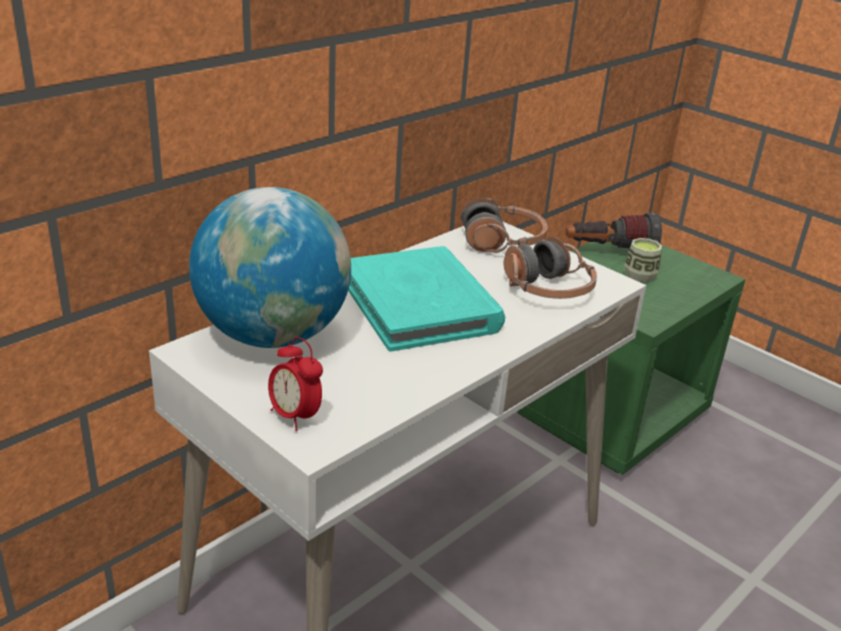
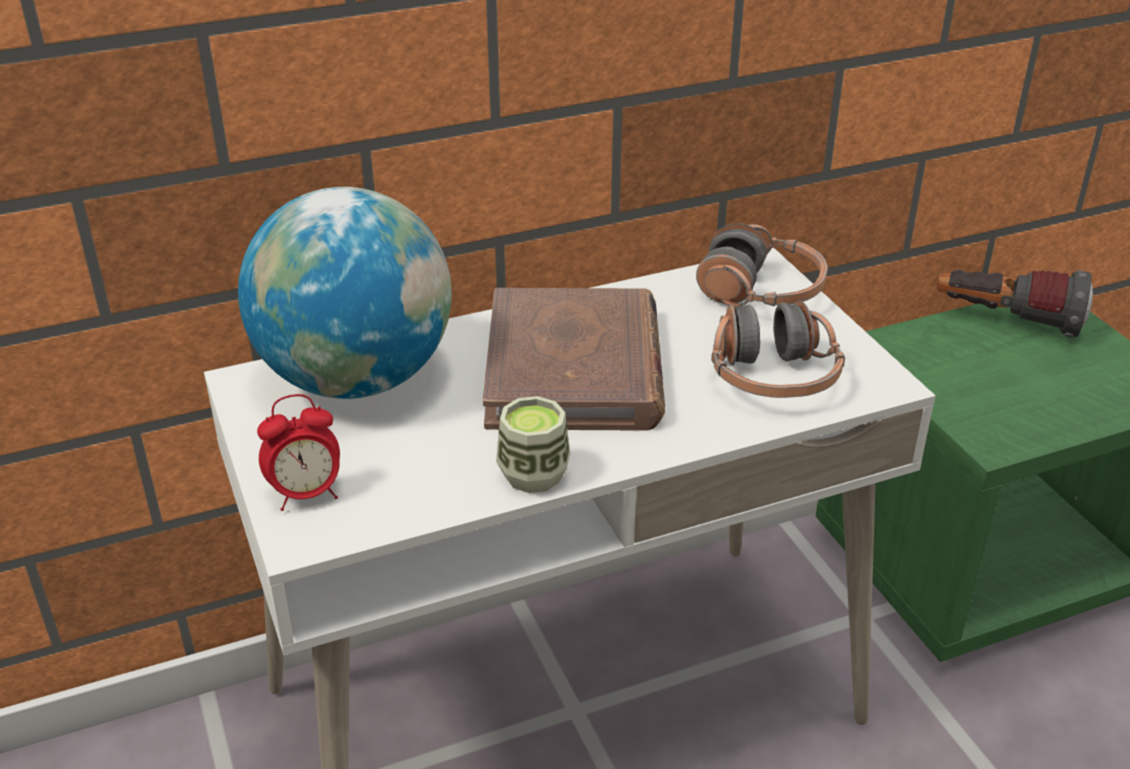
camera: 25 degrees right, 5 degrees up
alarm clock [268,337,323,431] -> alarm clock turned 90 degrees counterclockwise [257,394,340,511]
turquoise book [348,246,505,352] -> brown book [483,288,665,431]
cup [624,238,662,283] -> cup moved to [496,396,570,493]

